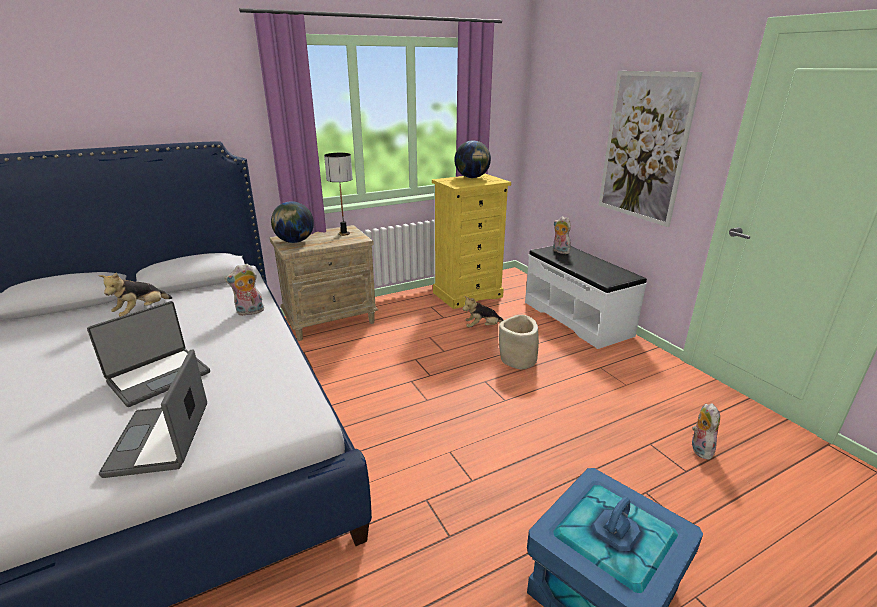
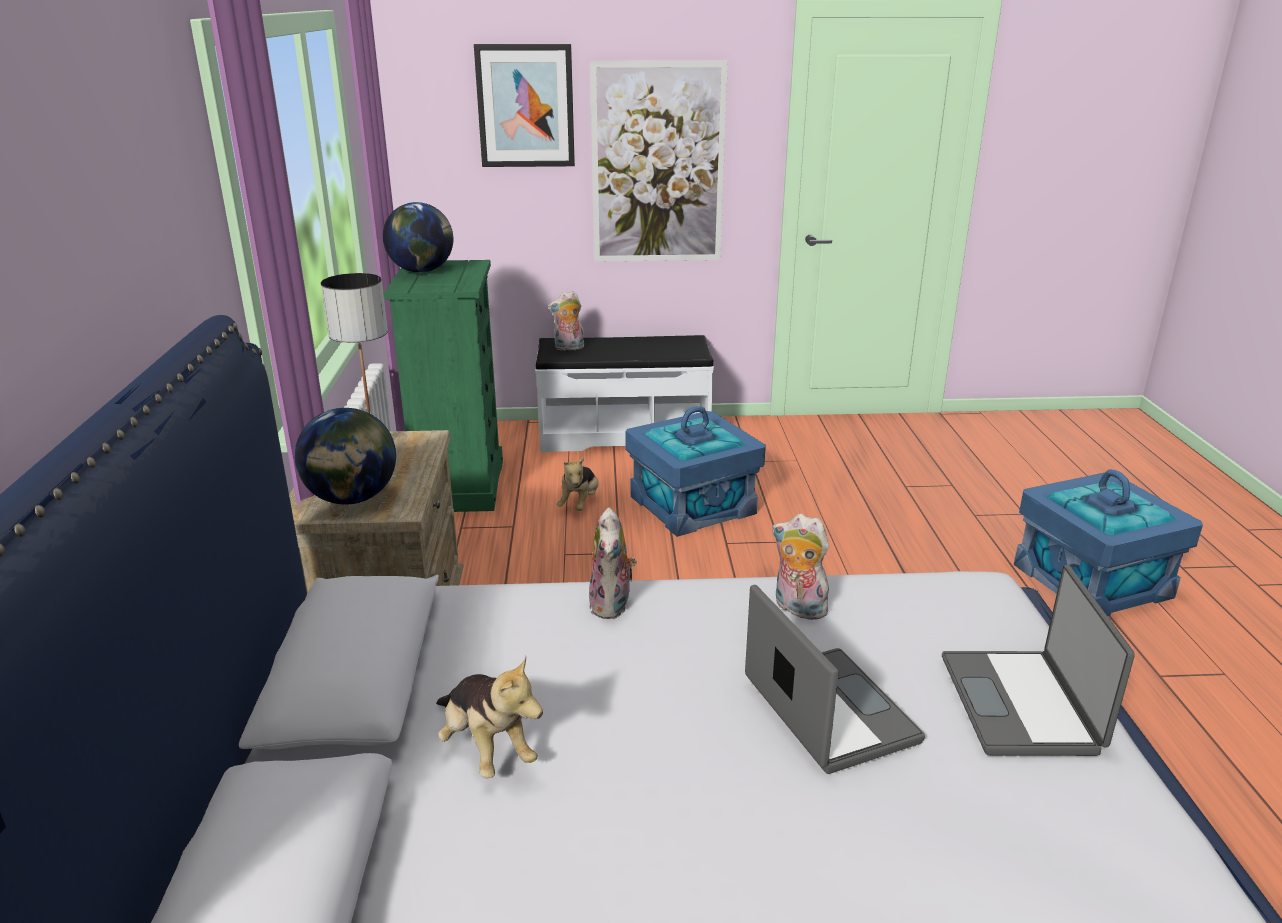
camera: 65 degrees left, 0 degrees up
laptop [99,350,207,478] -> laptop turned 75 degrees clockwise [942,565,1135,756]
yellow dresser [432,174,511,309] -> green dresser [384,260,503,512]
beige planter [499,315,539,369] -> blue storage box [625,406,766,537]
plush toy [692,403,720,460] -> plush toy moved to [772,514,831,620]
none -> picture [474,44,575,167]

